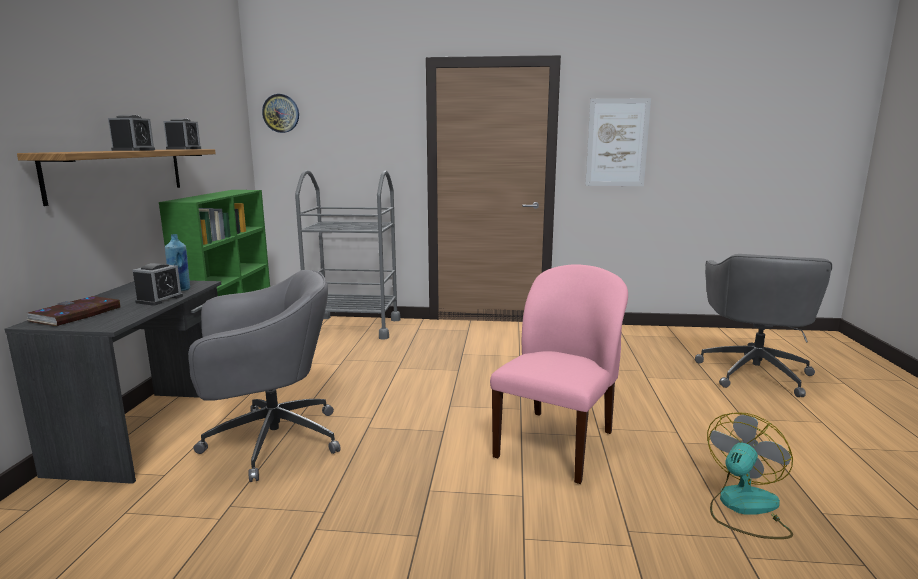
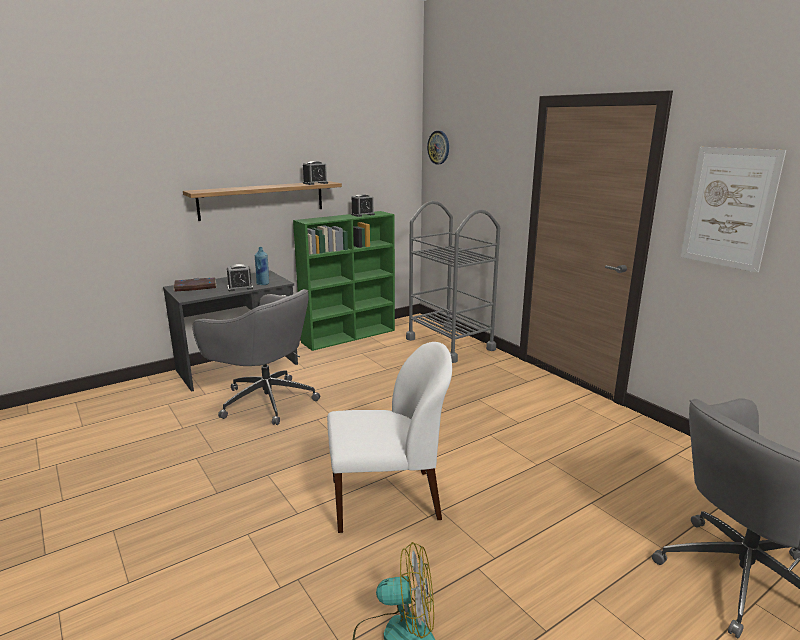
camera: 50 degrees right, 5 degrees up
alarm clock [108,115,155,151] -> alarm clock moved to [351,194,375,217]
pink chair [490,264,628,484] -> white chair [327,342,452,533]

